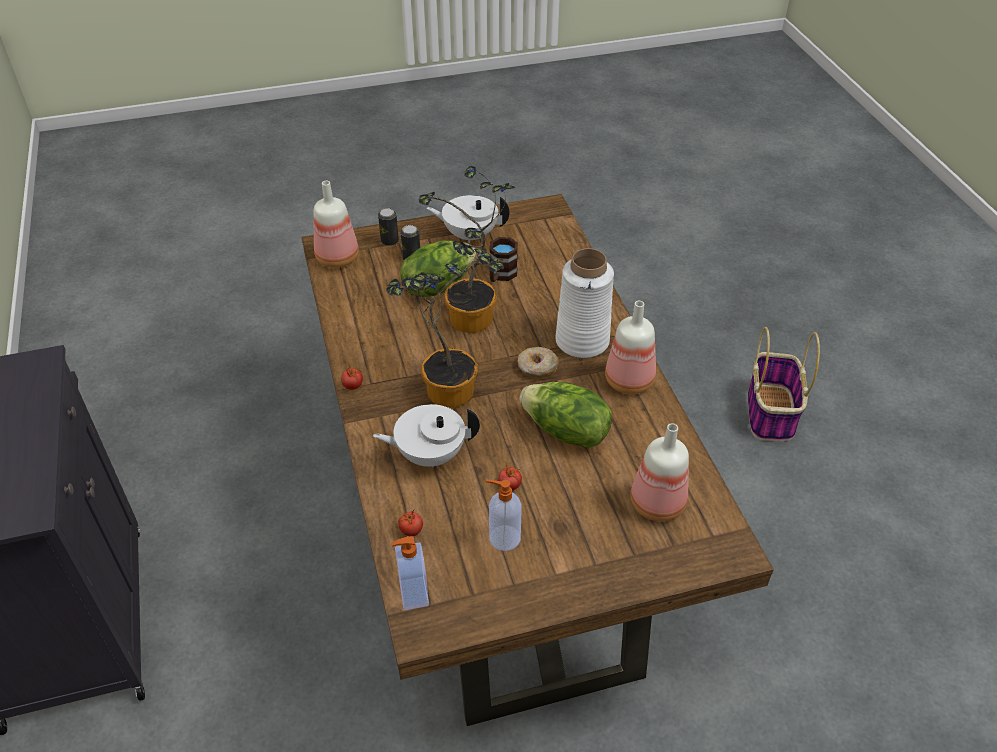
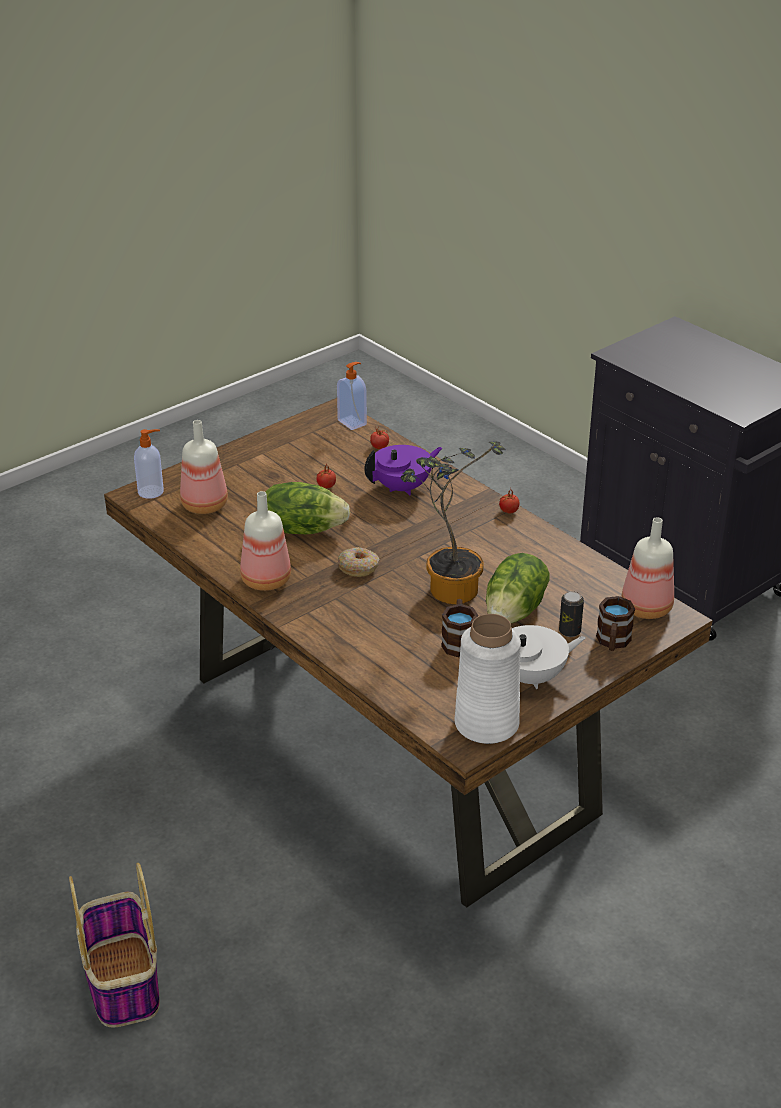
camera: 155 degrees right, 10 degrees down
white teapot [373,404,480,468] -> purple teapot [364,445,442,495]
can [378,208,399,246] -> brown mug [596,596,635,651]
potted plant [386,248,493,408] -> none
soap dispenser [486,480,522,551] -> soap dispenser moved to [134,429,164,499]
white vase [555,248,614,358] -> white vase moved to [455,614,521,744]

